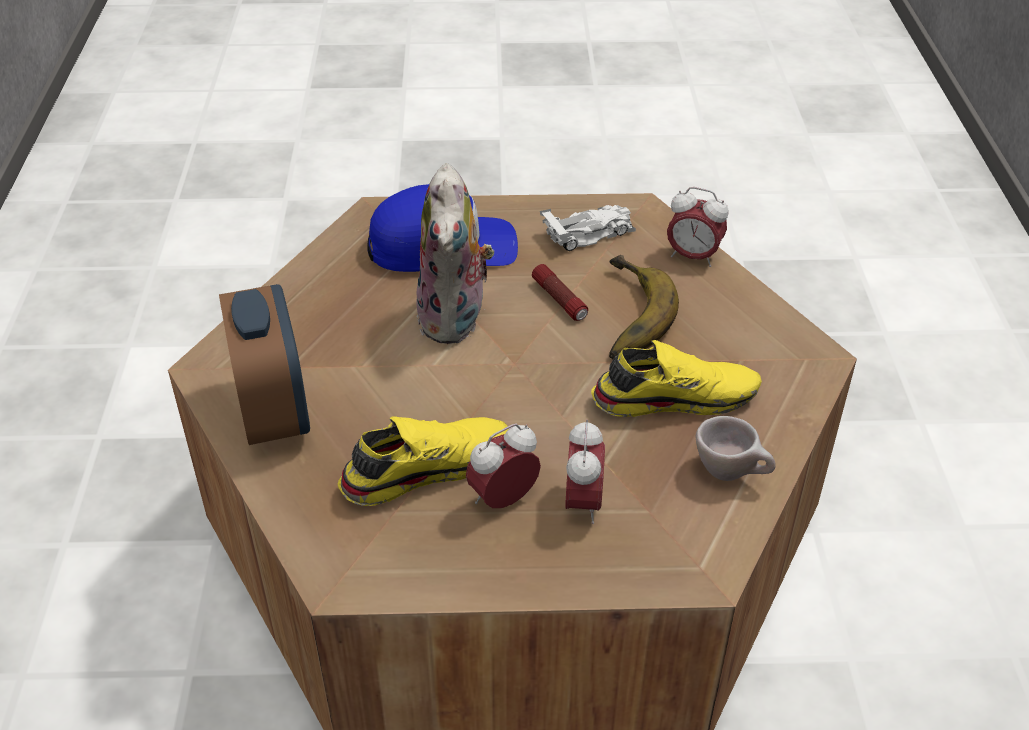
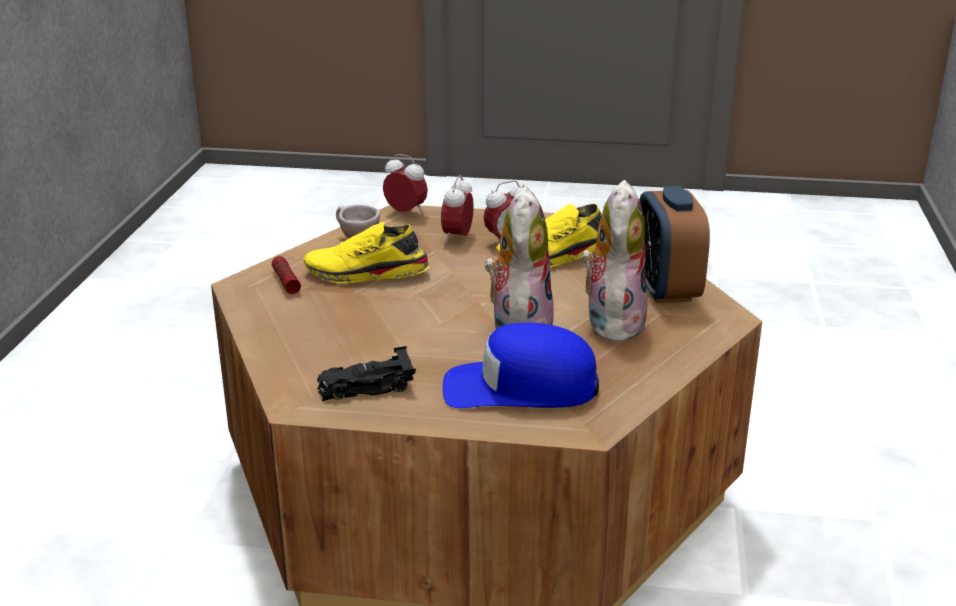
camera: 170 degrees left, 15 degrees down
flashlight [532,264,588,321] -> flashlight moved to [272,256,301,294]
white toy car [540,205,636,251] -> black toy car [317,346,416,401]
banana [609,255,679,359] -> none
alarm clock [667,187,729,267] -> alarm clock moved to [383,154,428,214]
none -> plush toy [581,180,648,343]

